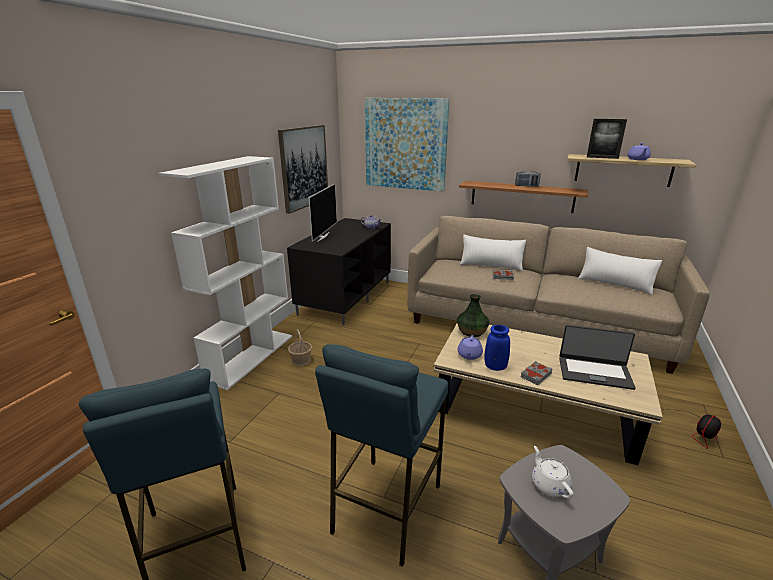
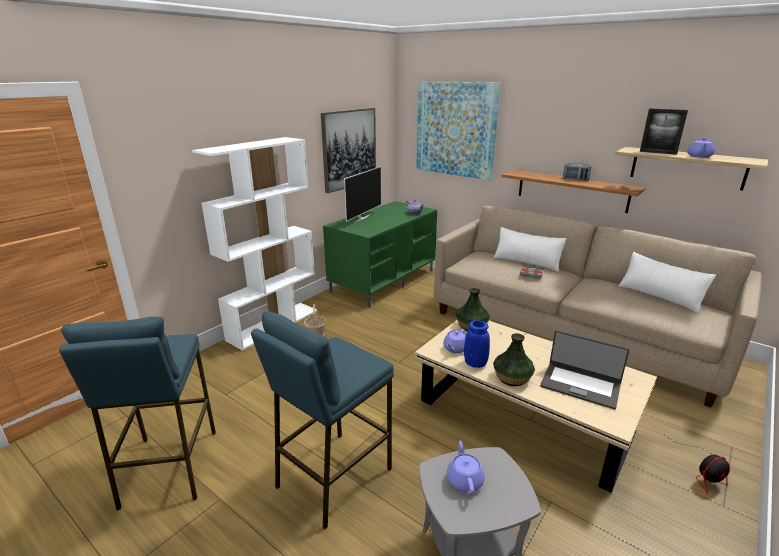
camera: 15 degrees right, 0 degrees up
black tv stand [287,218,391,326] -> green tv stand [323,201,437,307]
grey book [521,361,552,385] -> vase [493,333,535,386]
white teapot [532,446,574,499] -> purple teapot [447,441,485,495]

